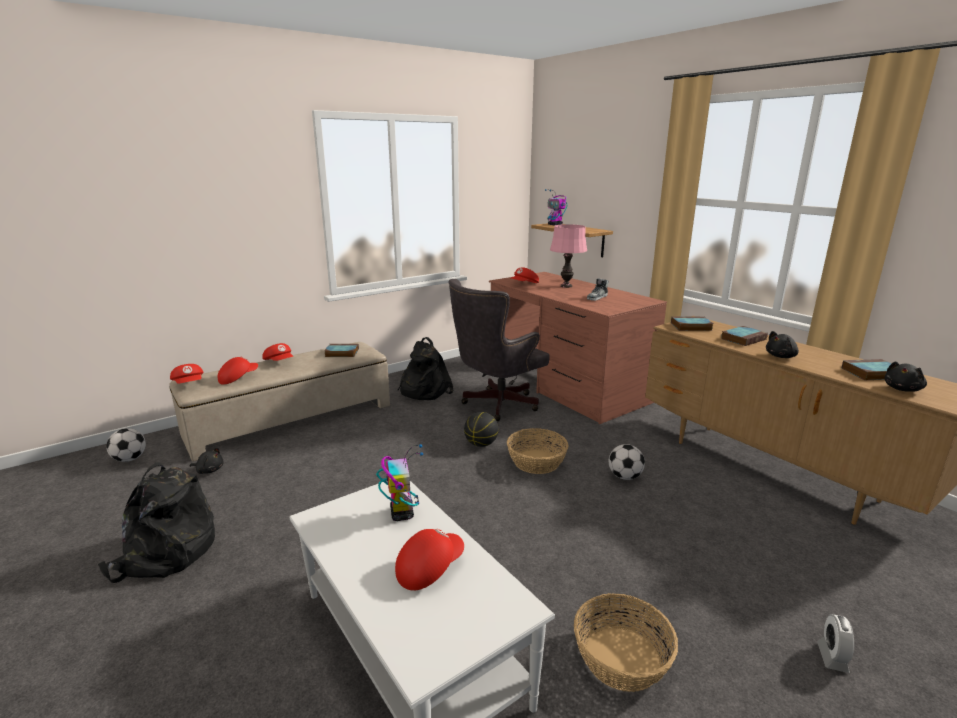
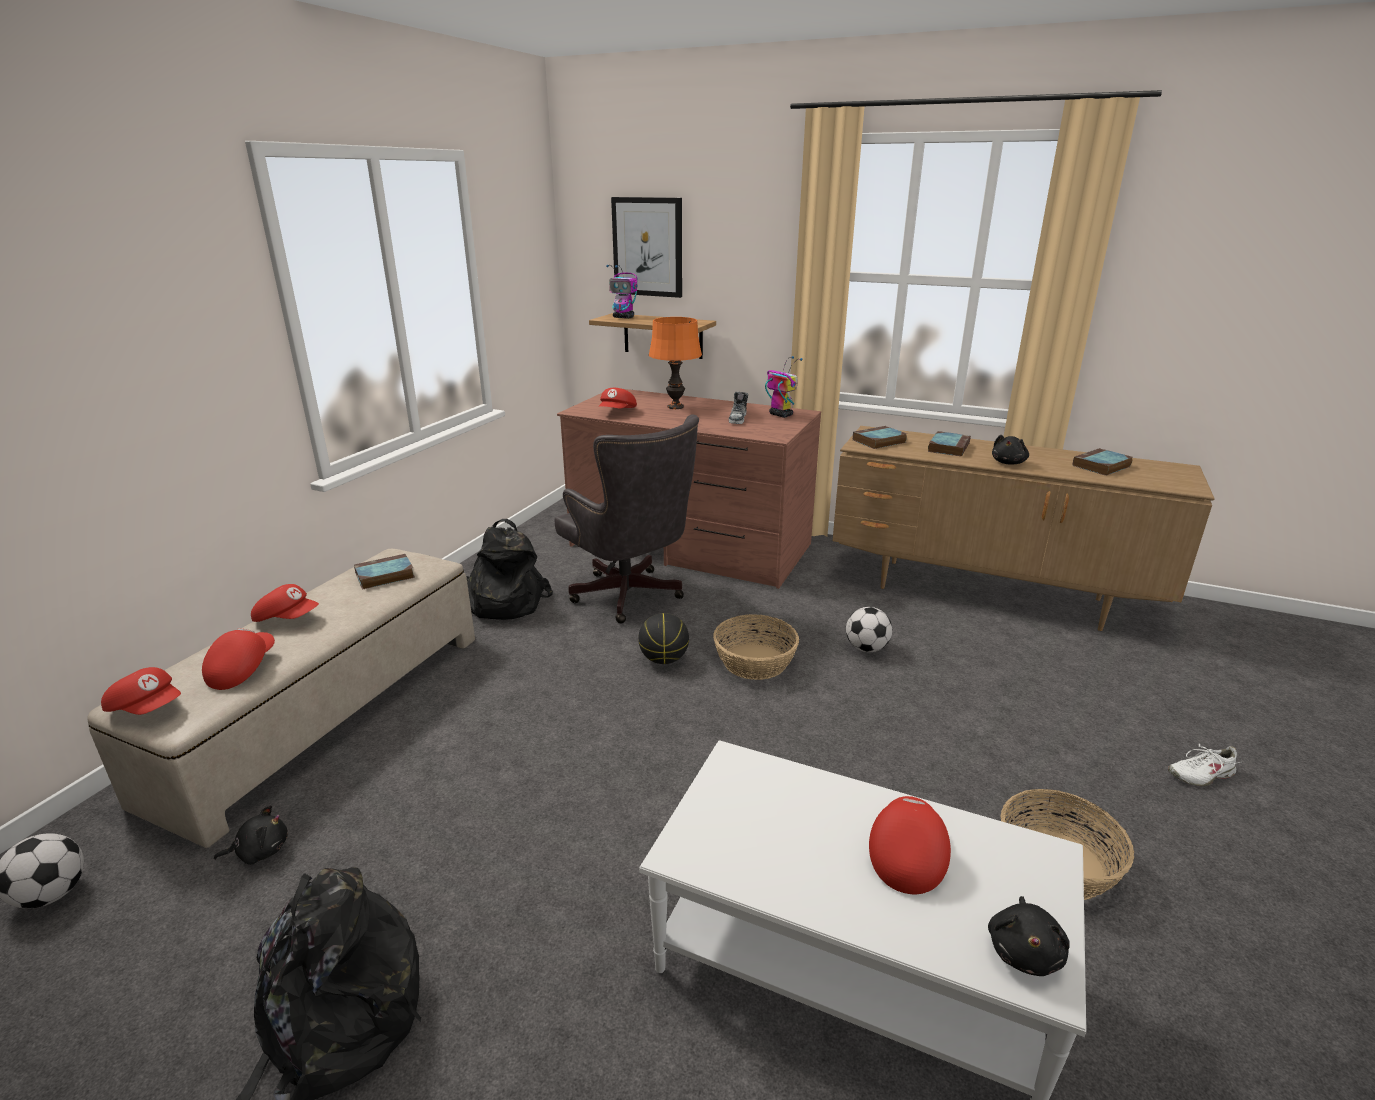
camera: 30 degrees left, 5 degrees up
toy robot [376,444,423,521] -> toy robot moved to [765,356,803,418]
grey office chair [449,279,550,421] -> grey office chair turned 60 degrees counterclockwise [555,414,699,623]
pink table lamp [550,224,587,288] -> orange table lamp [649,317,702,409]
alarm clock [817,614,854,673] -> white shoe [1168,743,1240,786]
black plush toy [885,361,927,392] -> black plush toy moved to [988,896,1070,976]
none -> picture [611,197,682,298]

